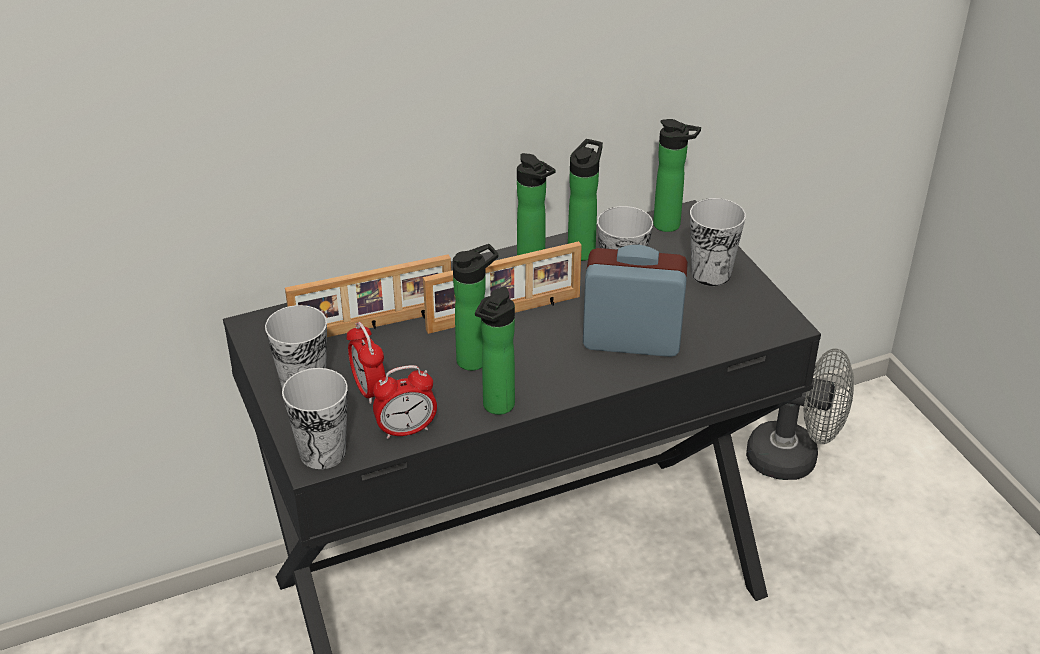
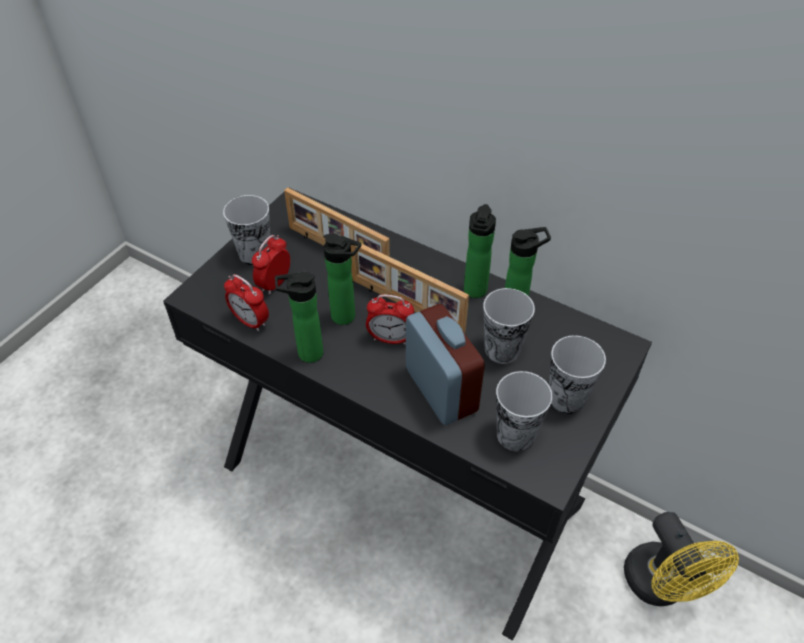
camera: 55 degrees right, 10 degrees up
cup [282,368,348,469] -> cup moved to [496,371,553,452]
bottle [653,119,701,232] -> none
grey fan [746,349,854,480] -> yellow fan [624,512,739,606]
none -> alarm clock [366,294,414,345]

